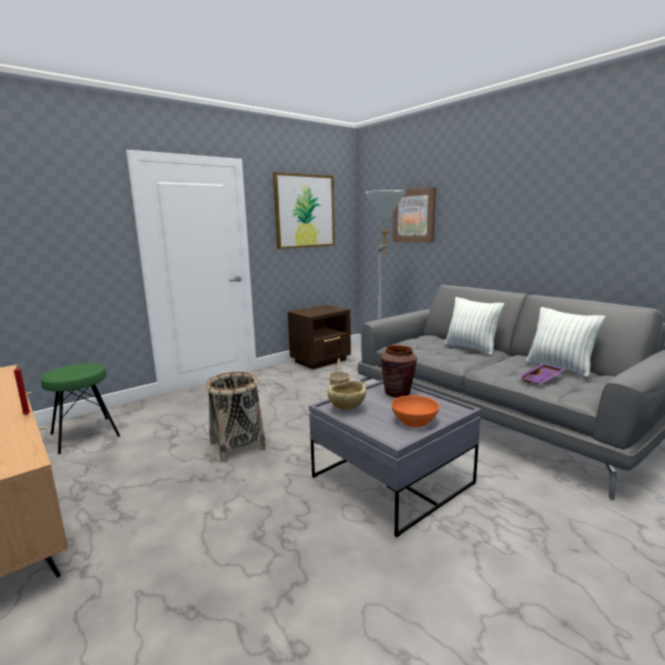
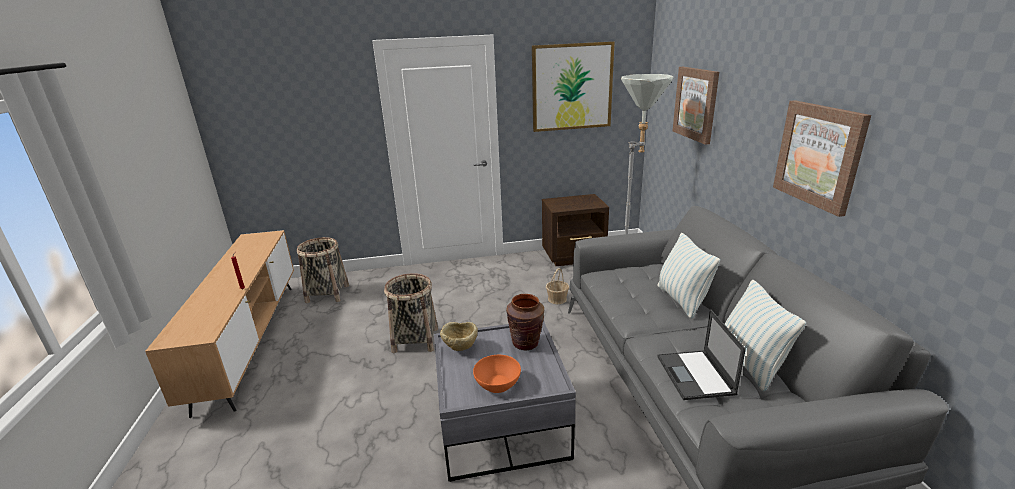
camera: 30 degrees right, 10 degrees up
green stool [41,363,120,454] -> basket [297,237,349,303]
purple tray [518,363,566,384] -> laptop [657,309,746,400]
none -> picture [773,100,871,217]

